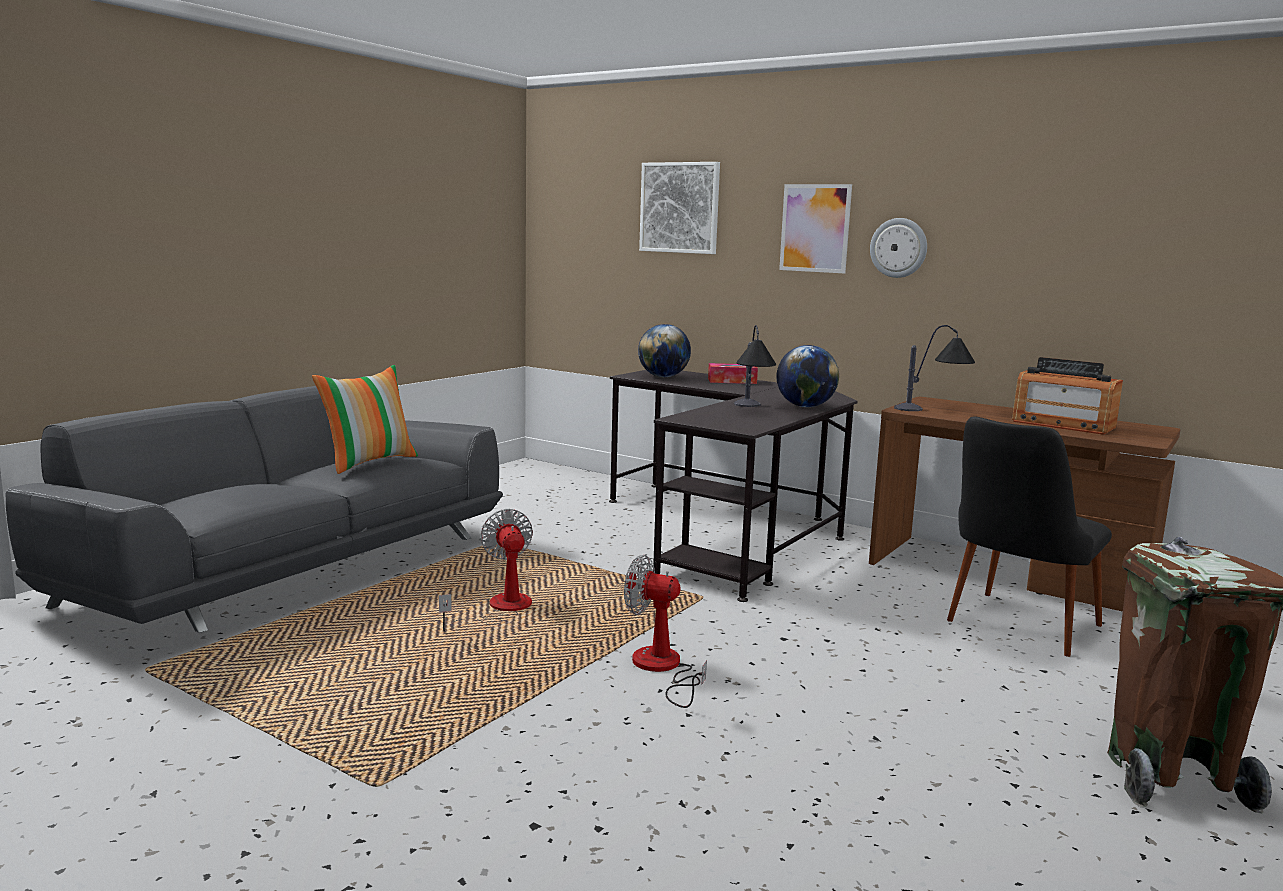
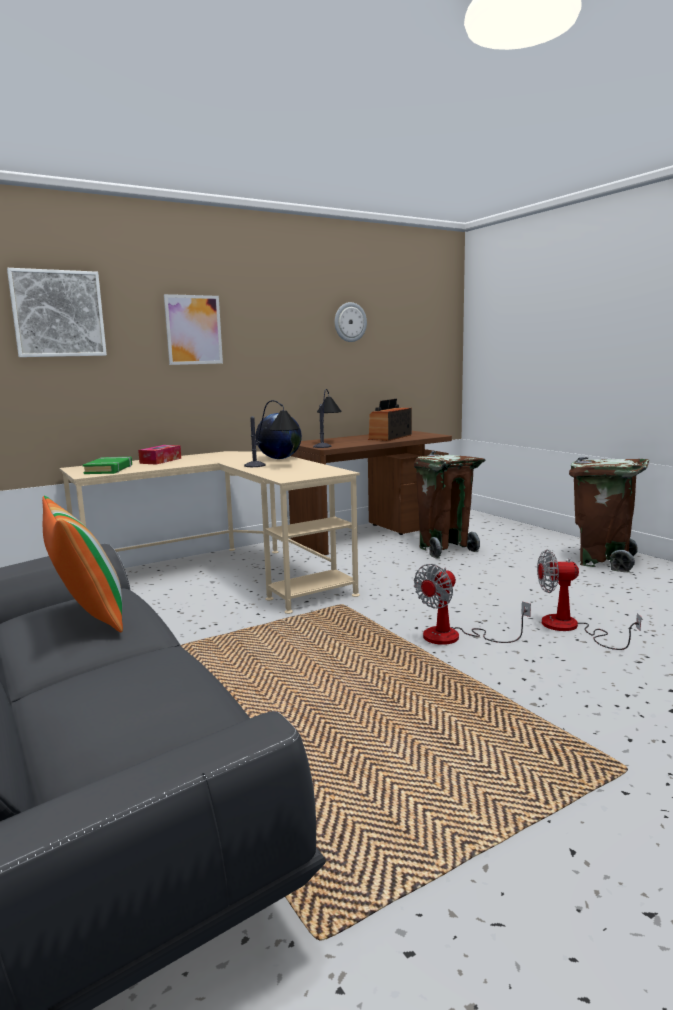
camera: 65 degrees left, 0 degrees up
fan [439,509,533,632] -> fan moved to [537,550,641,650]
black desk [609,370,858,602] -> beige desk [60,451,360,614]
globe [638,324,691,377] -> green book [83,457,132,474]
wall clock [870,218,927,278] -> wall clock moved to [335,302,367,342]
black chair [947,416,1112,657] -> brown trash can [414,451,485,559]
radio [1012,357,1123,435] -> radio turned 150 degrees clockwise [368,399,412,441]

